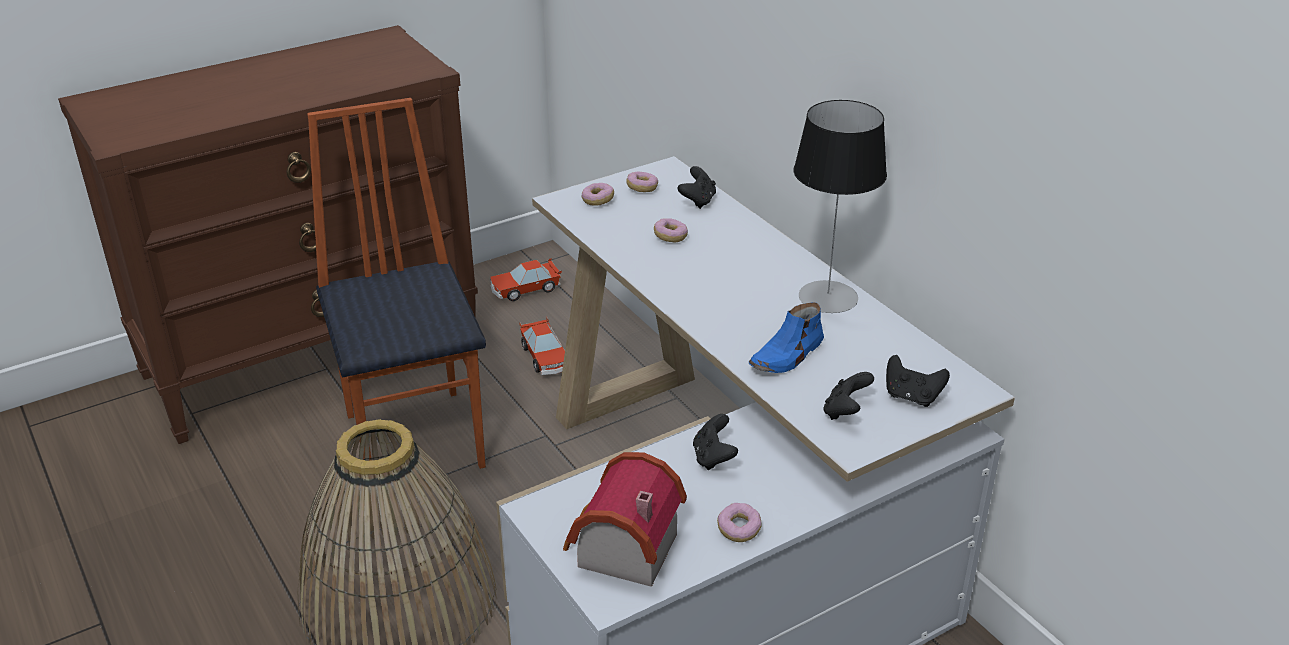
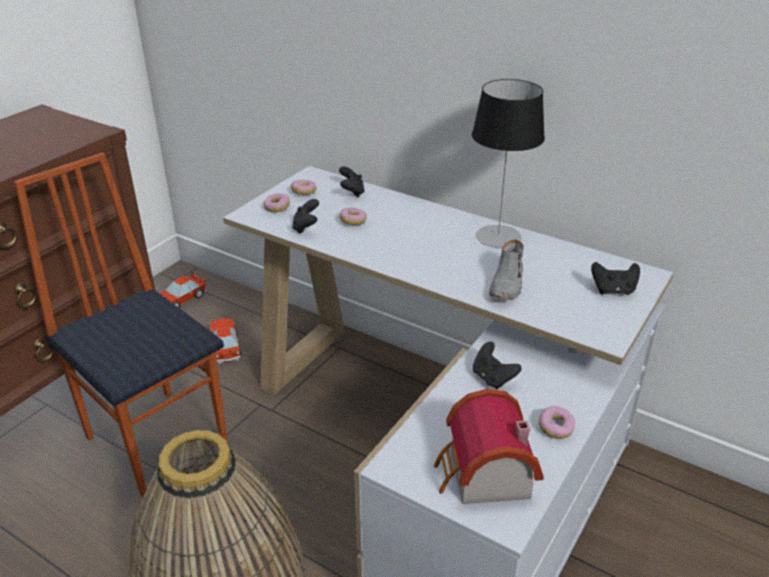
camera: 25 degrees left, 0 degrees up
toy car [520,317,565,376] -> toy car turned 150 degrees counterclockwise [210,318,241,364]
blue shoe [749,302,824,373] -> grey shoe [489,239,524,300]
black game controller [823,372,874,420] -> black game controller moved to [292,199,319,234]

